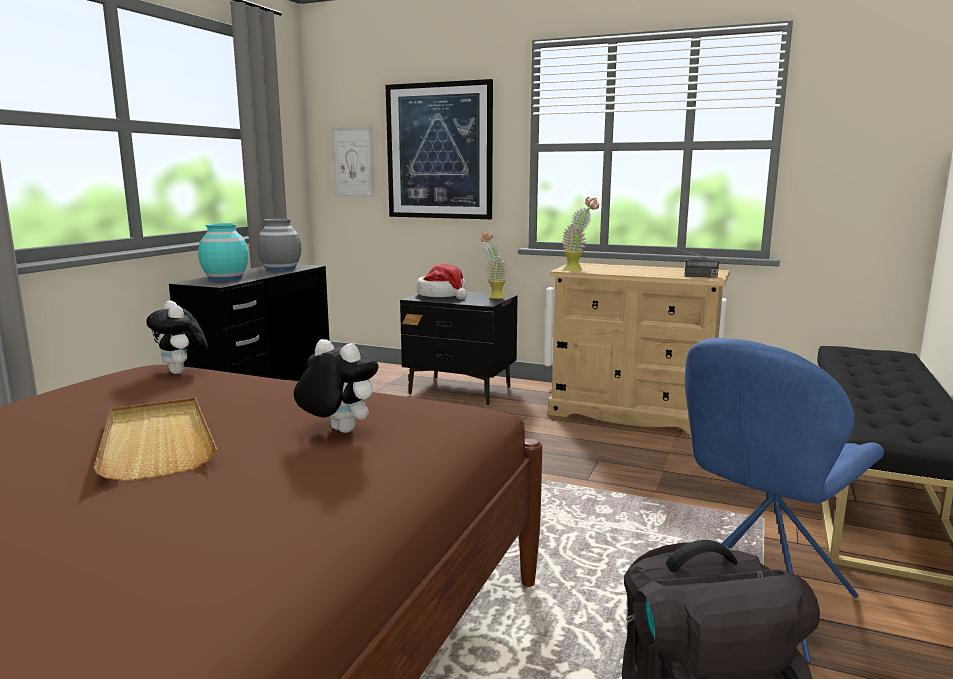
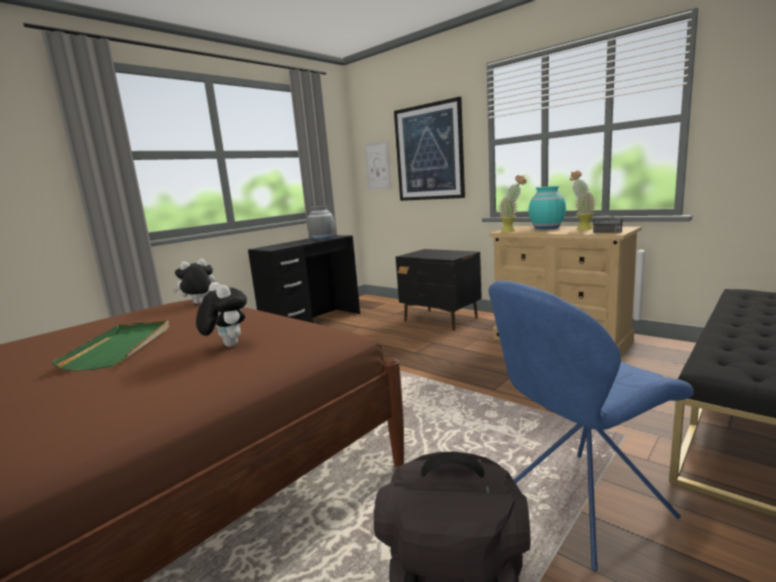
camera: 20 degrees right, 0 degrees up
beige tray [93,398,217,481] -> green tray [52,320,169,371]
plush toy [146,300,208,374] -> plush toy turned 75 degrees clockwise [173,258,215,304]
turquoise vase [198,223,249,281] -> turquoise vase moved to [529,186,566,229]
hat [417,264,467,300] -> none
potted plant [481,232,508,299] -> potted plant moved to [570,171,596,230]

